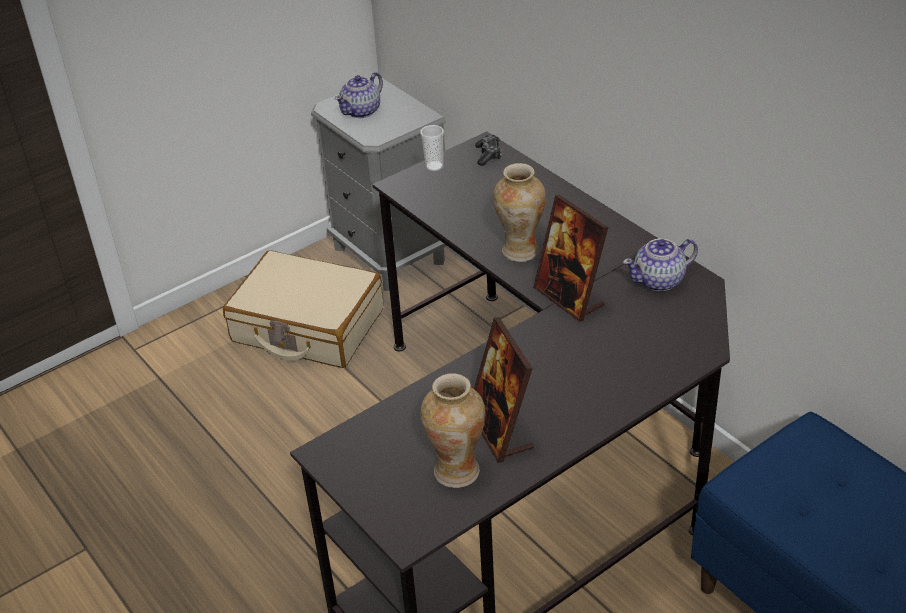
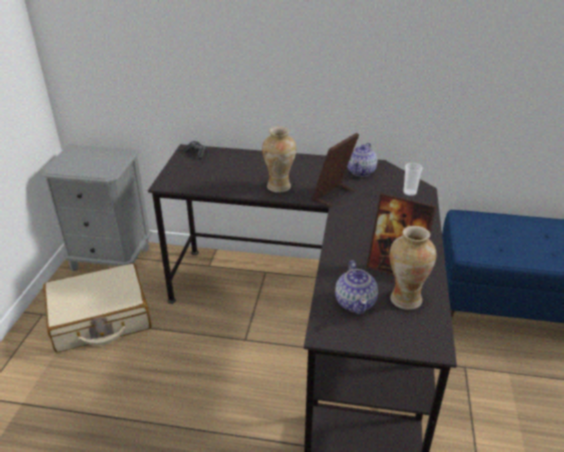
camera: 45 degrees left, 5 degrees down
teapot [335,72,383,118] -> teapot moved to [335,260,378,315]
cup [420,125,444,171] -> cup moved to [403,163,423,196]
picture frame [533,195,608,322] -> picture frame turned 120 degrees clockwise [312,133,359,207]

